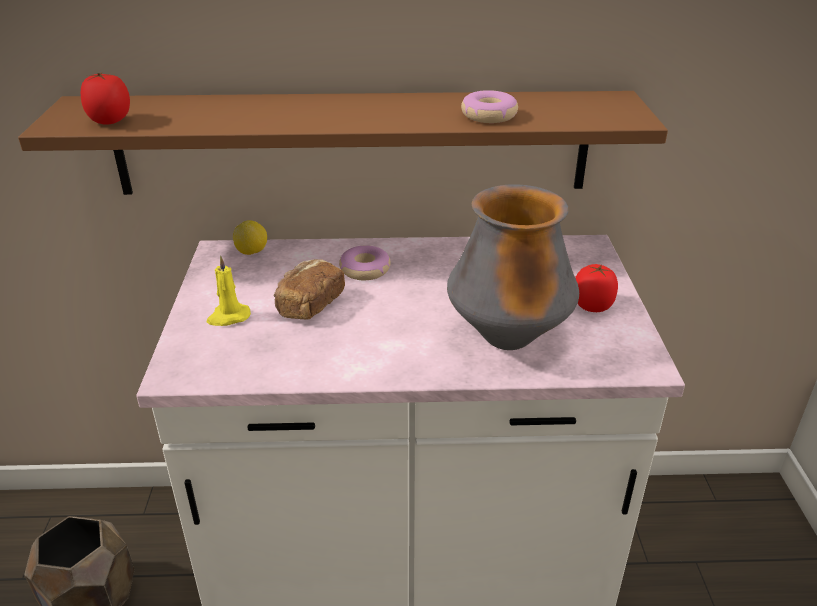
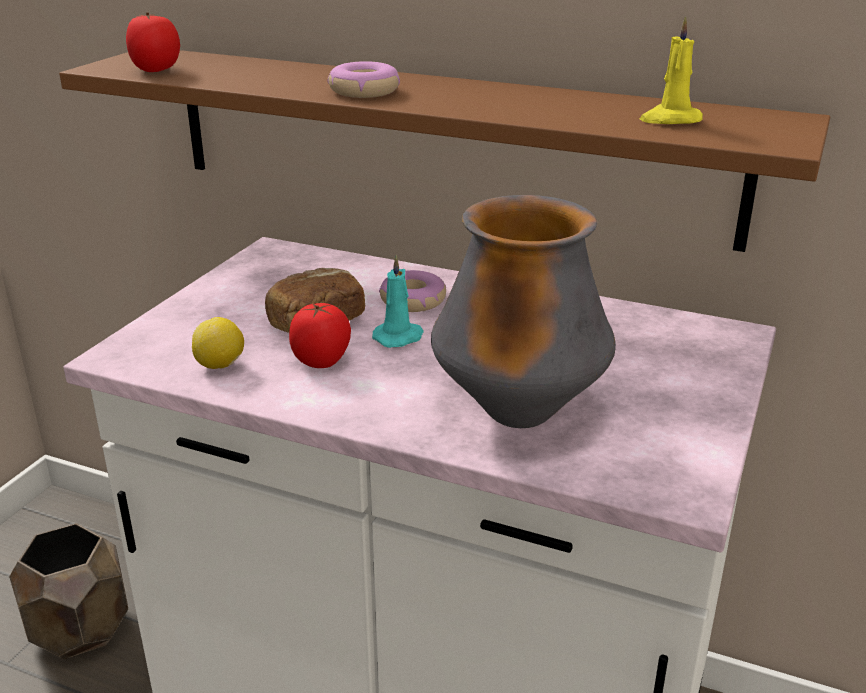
camera: 25 degrees right, 5 degrees down
yellow candle [207,255,251,326] -> yellow candle moved to [640,16,703,124]
lemon [233,220,267,255] -> lemon moved to [192,317,244,369]
donut [461,90,518,123] -> donut moved to [327,61,400,98]
tomato [575,264,618,312] -> tomato moved to [289,303,351,368]
none -> turquoise candle [372,255,424,348]

